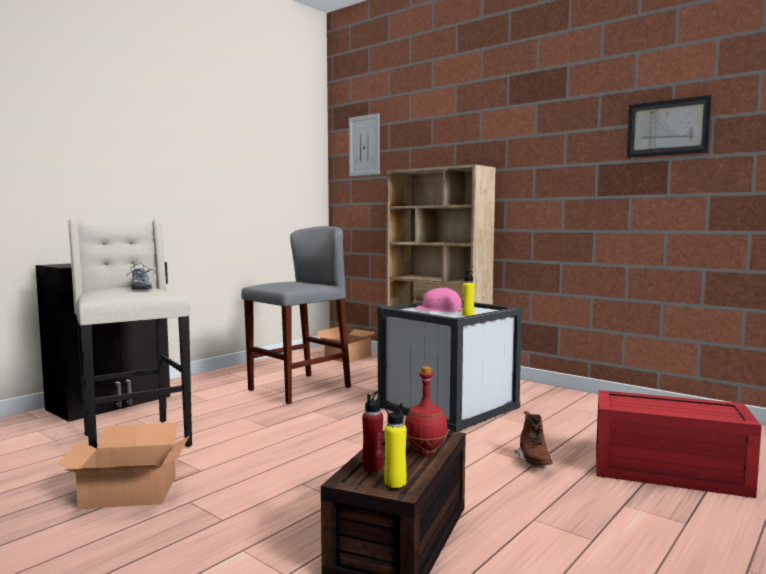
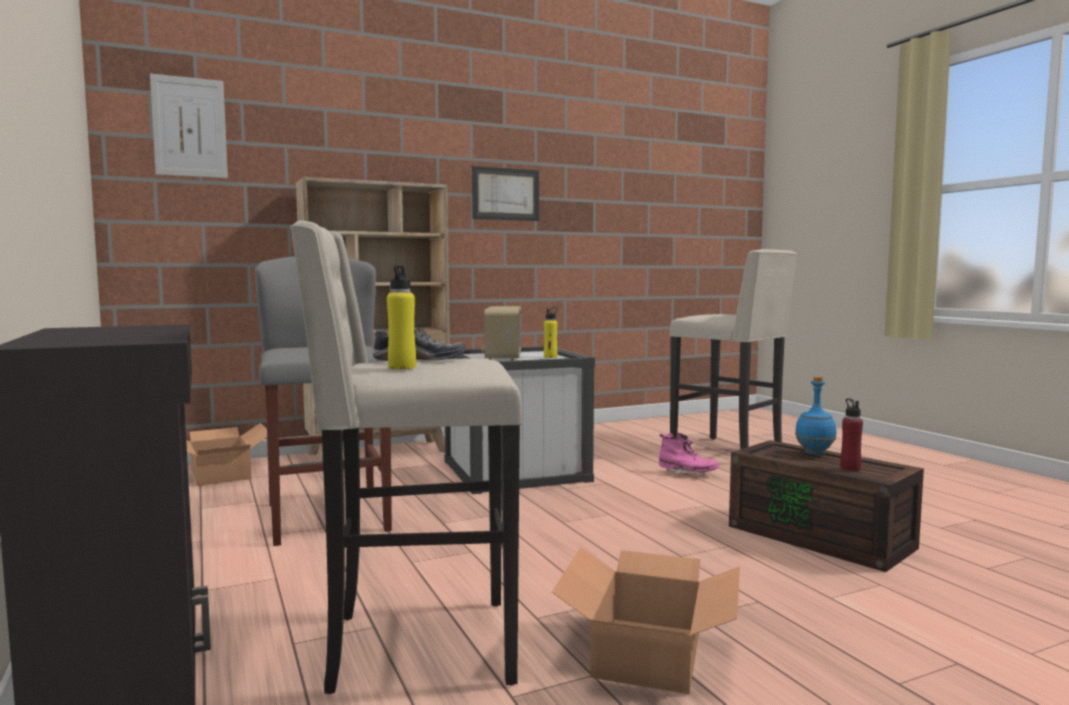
camera: 65 degrees left, 0 degrees up
yellow bottle [384,403,407,488] -> yellow bottle moved to [387,265,416,369]
red bottle [405,366,448,455] -> blue bottle [795,376,837,455]
pink hard hat [415,288,462,312] -> radio [481,306,521,361]
brown boot [515,411,553,468] -> pink boot [659,433,719,475]
red storage box [596,390,762,498] -> beige stool [670,249,797,449]
picture [627,95,712,158] -> picture moved to [472,166,539,221]

